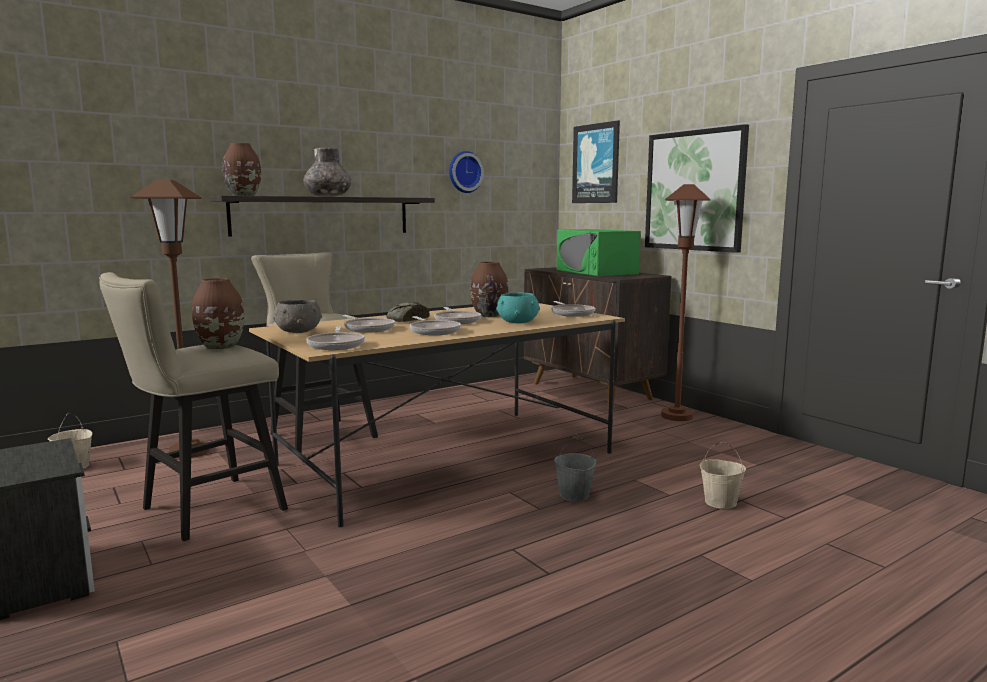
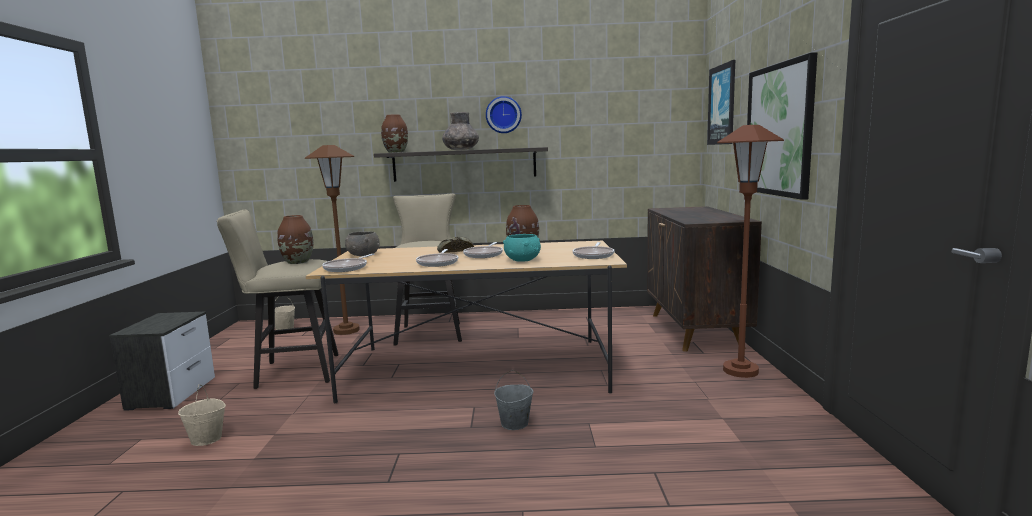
camera: 35 degrees right, 0 degrees up
frying pan [342,315,395,333] -> none
wall clock [449,151,484,193] -> wall clock moved to [486,96,522,133]
green microwave [557,229,641,276] -> none
beige bucket [700,441,746,509] -> beige bucket moved to [178,385,226,446]

